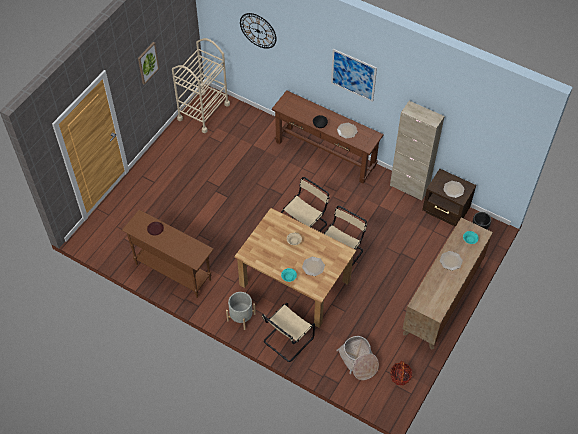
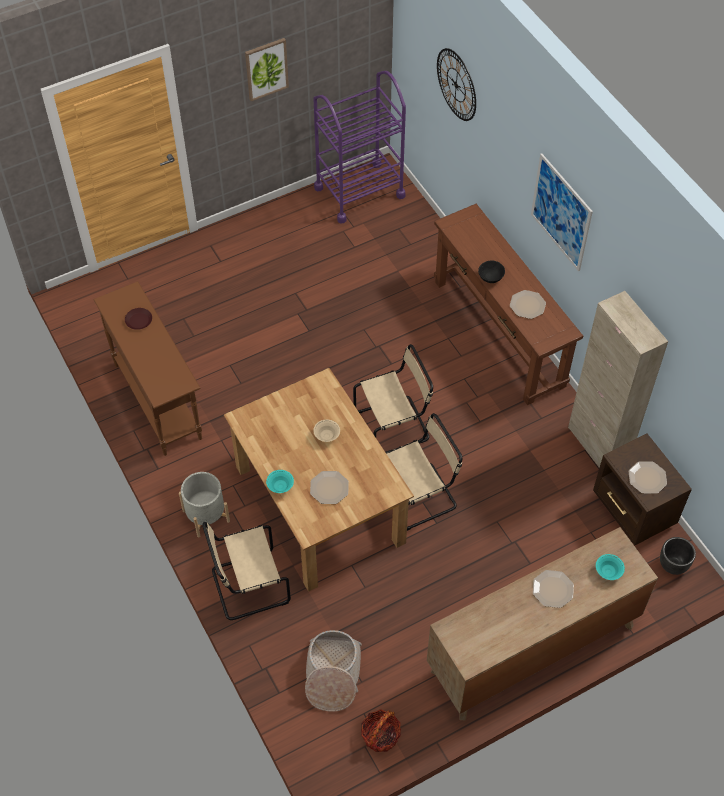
camera: 30 degrees right, 0 degrees up
beige cart [172,38,230,133] -> purple cart [313,71,406,224]

